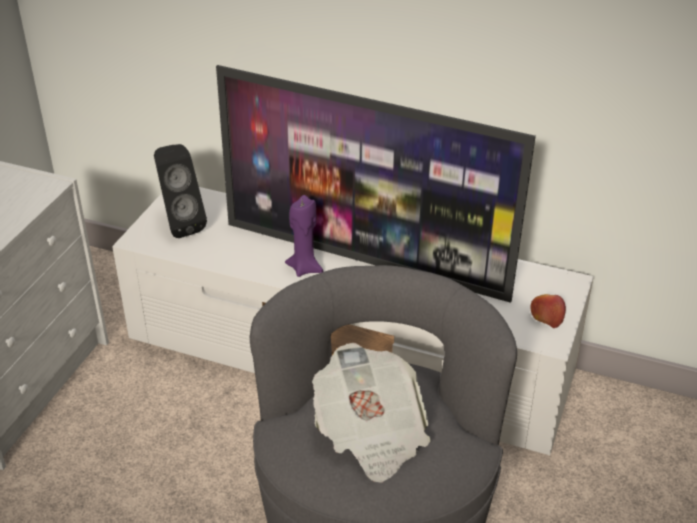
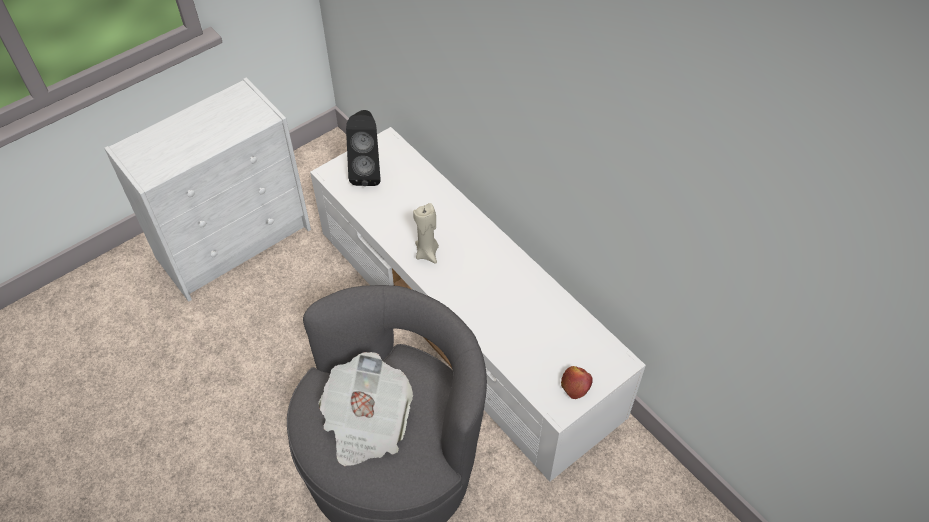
camera: 30 degrees right, 15 degrees up
television [216,65,536,303] -> none
purple candle [285,195,323,277] -> beige candle [413,203,439,264]

